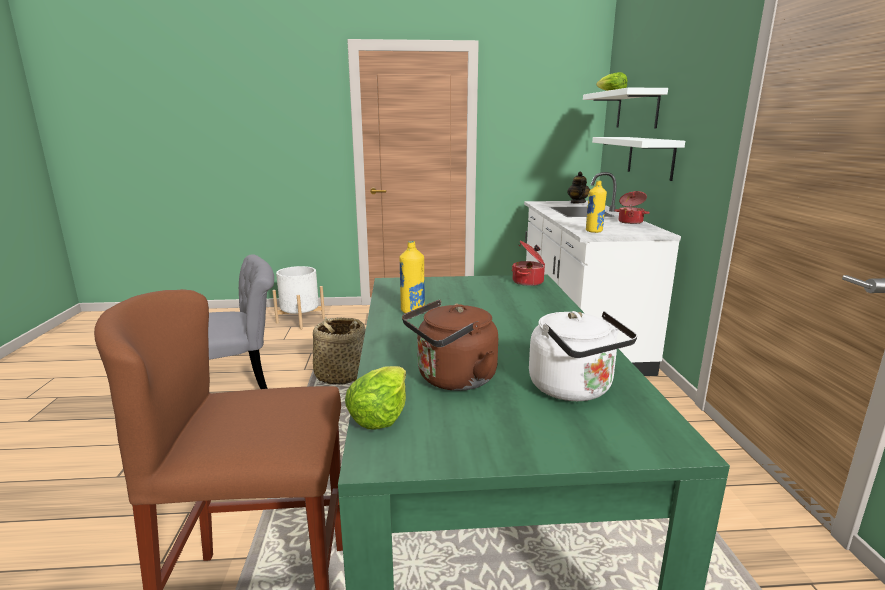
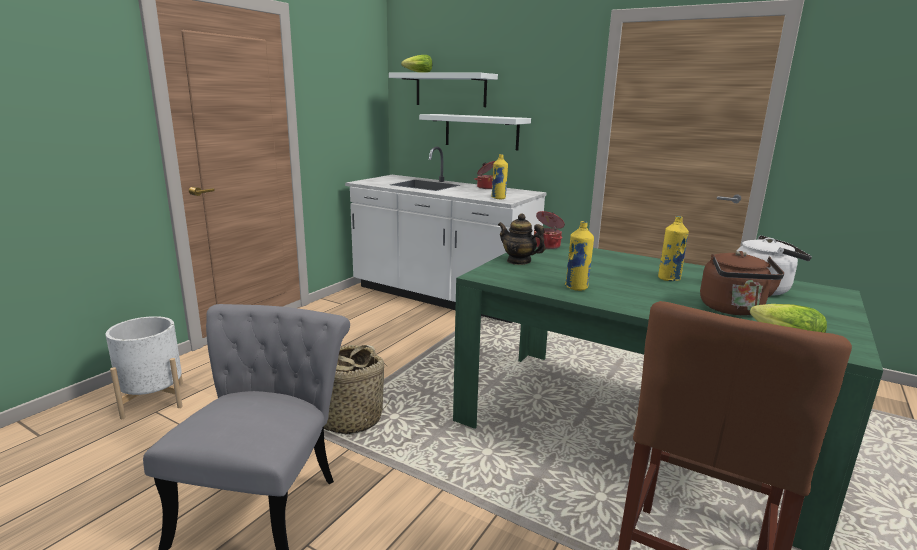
camera: 55 degrees left, 0 degrees up
teapot [567,172,590,203] -> teapot moved to [498,213,545,265]
none -> yellow bottle [658,216,689,281]

